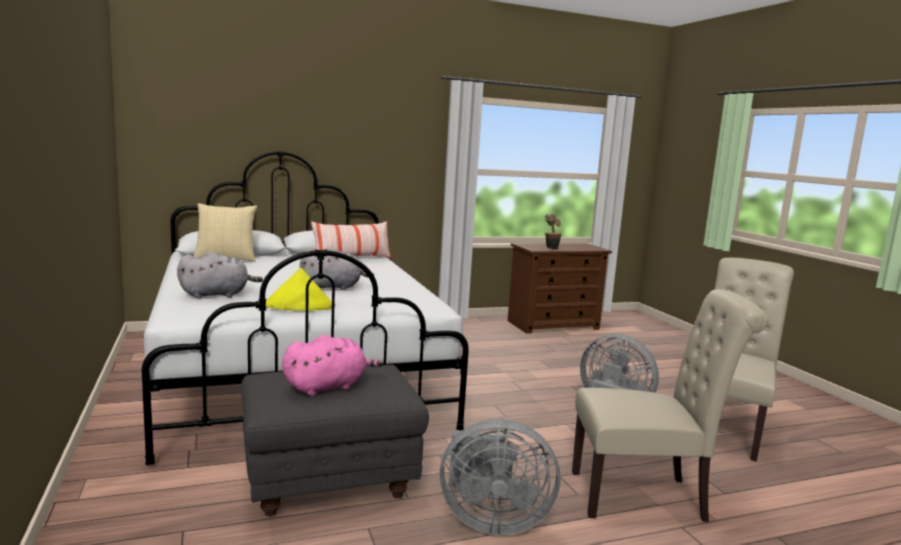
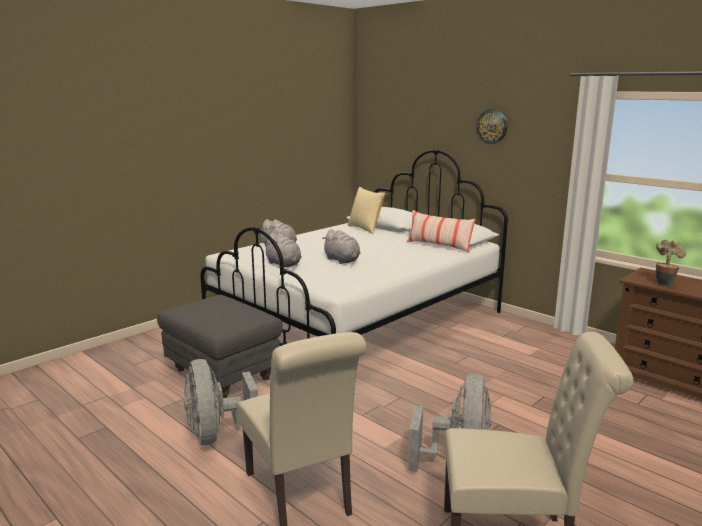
camera: 65 degrees right, 5 degrees up
yellow hat [266,268,335,310] -> grey plush toy [263,232,302,267]
pink plush toy [282,335,384,396] -> none
none -> wall clock [476,109,508,144]

